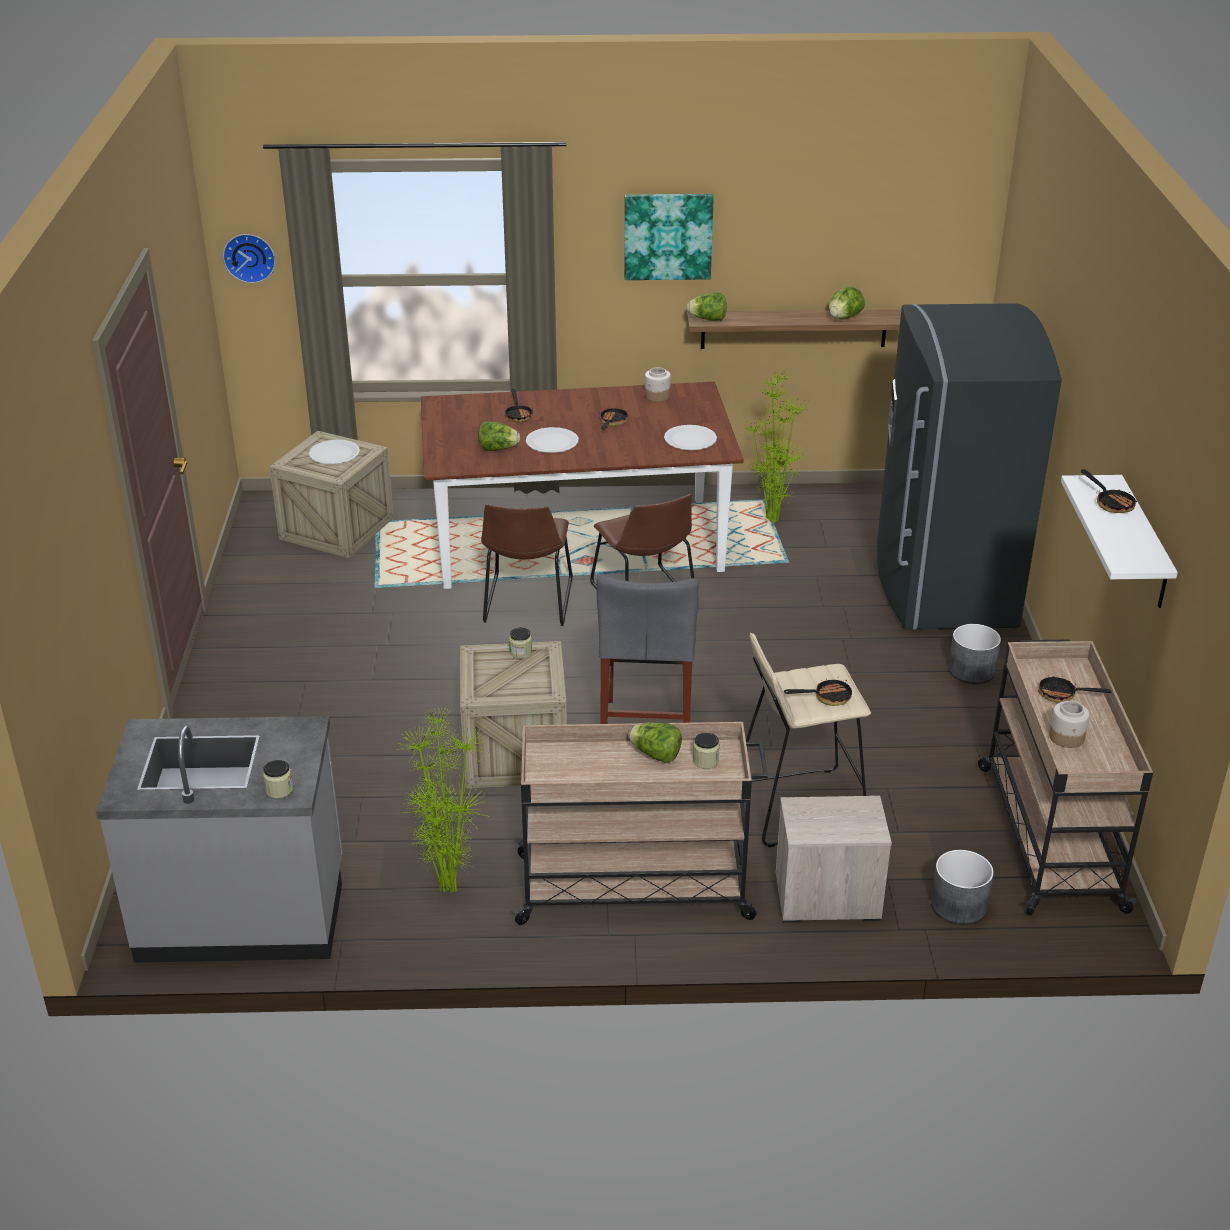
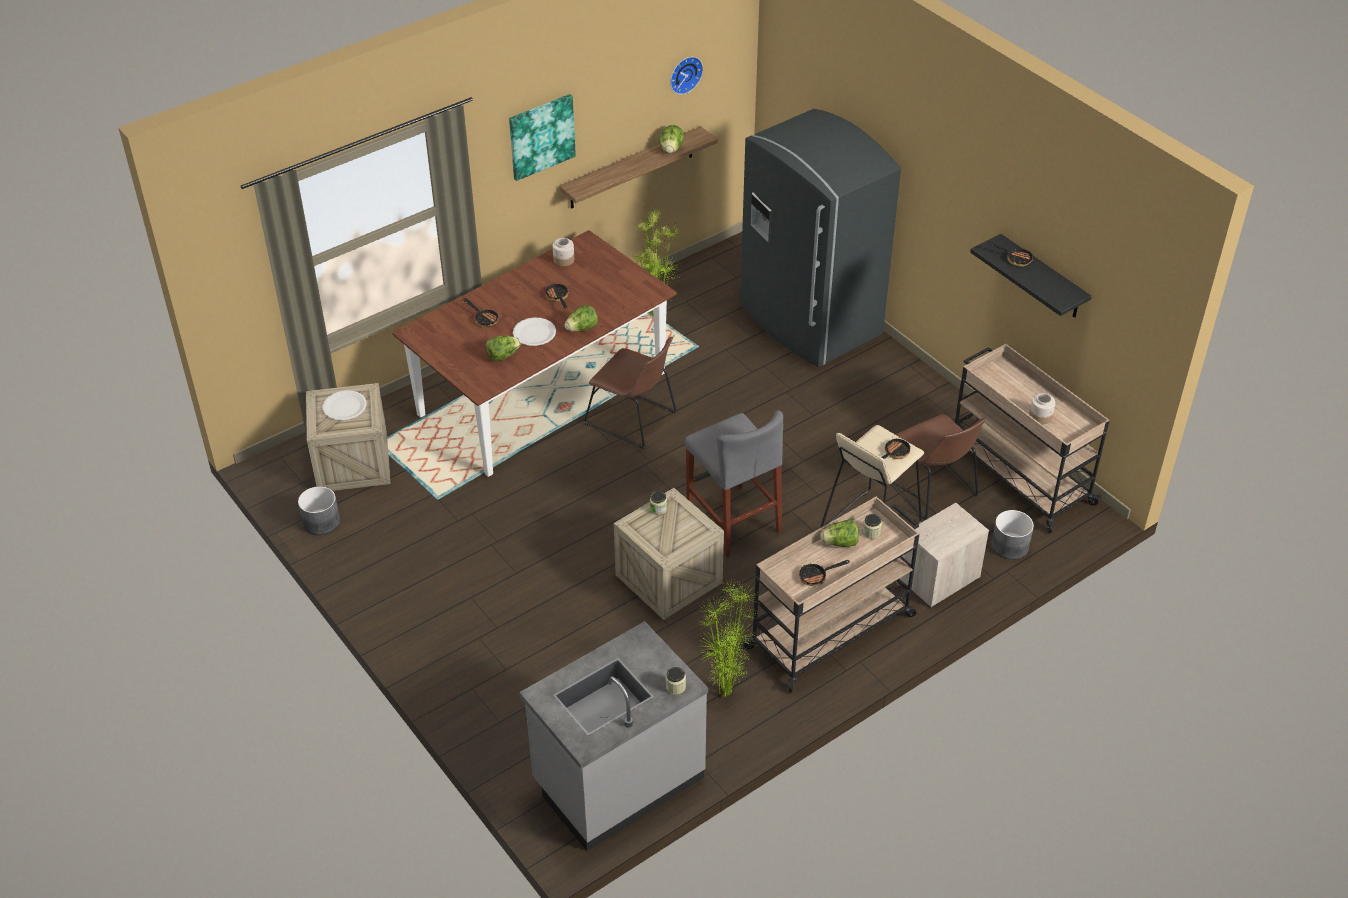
camera: 35 degrees left, 10 degrees up
wall clock [223,234,275,283] -> wall clock moved to [670,57,703,95]
brown chair [481,504,573,626] -> brown chair moved to [891,414,985,520]
white plate [664,425,717,450] -> none
lettuce [687,292,726,321] -> lettuce moved to [565,305,598,331]
grey planter [948,624,1001,684] -> grey planter moved to [298,486,340,535]
frying pan [1038,676,1111,703] -> frying pan moved to [799,560,850,586]
white shelf [1061,475,1178,608] -> black shelf [970,234,1092,318]

